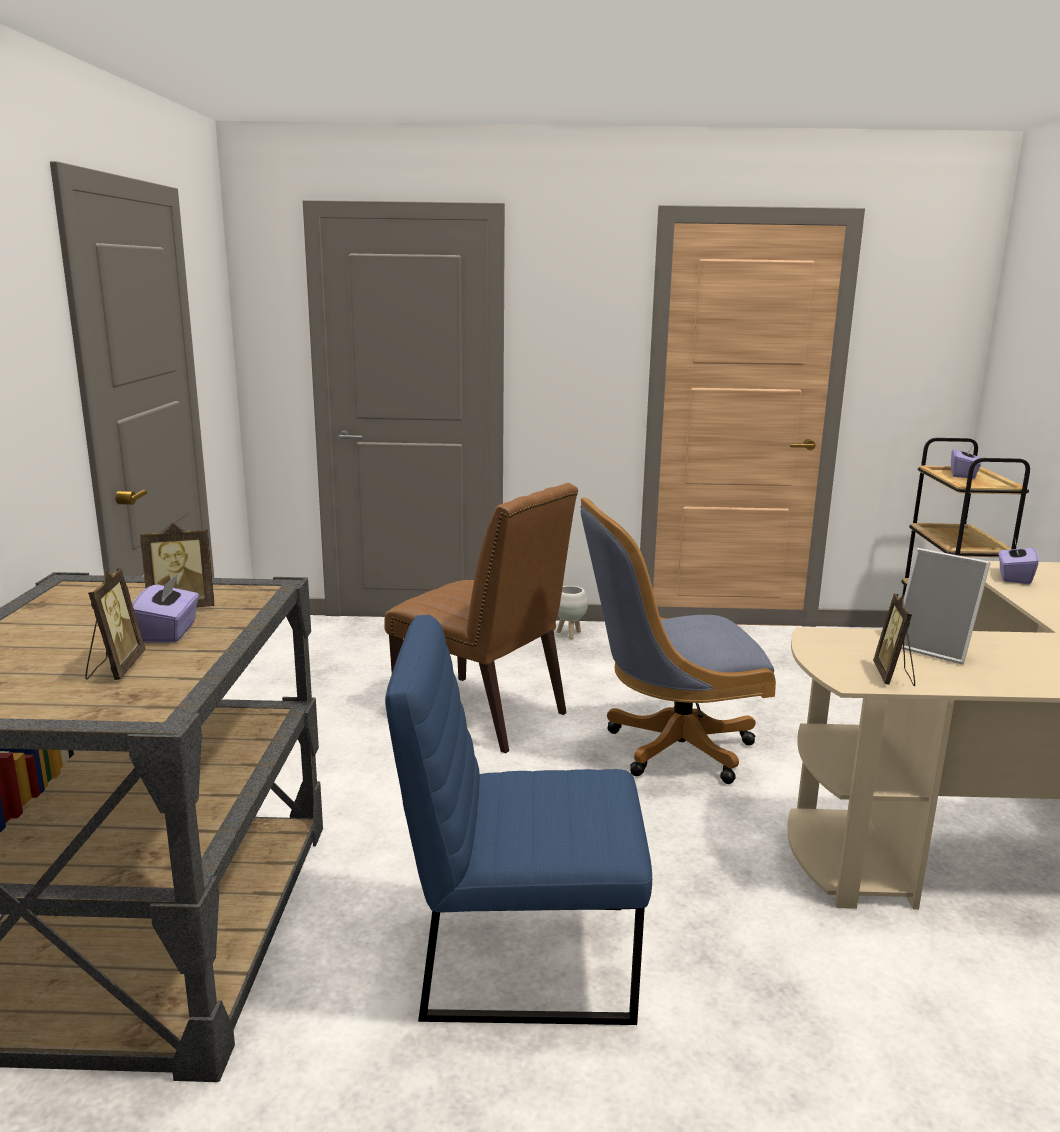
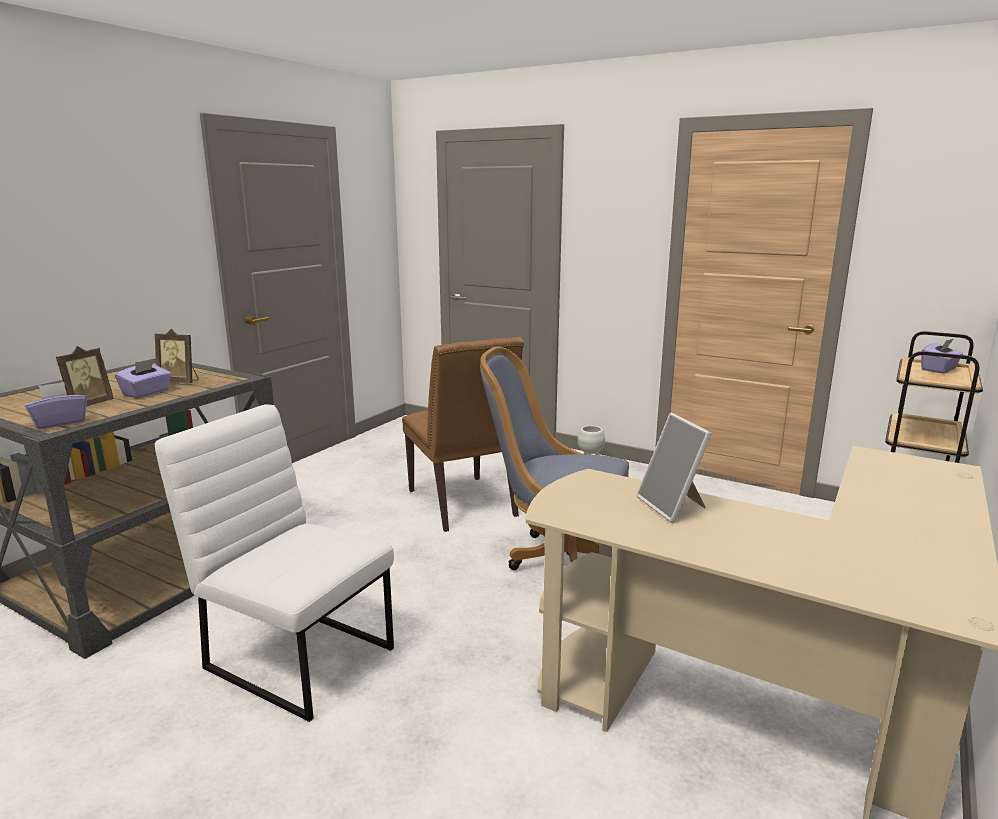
camera: 30 degrees right, 0 degrees up
blue chair [385,615,652,1025] -> white chair [155,404,394,722]
picture frame [873,593,915,686] -> none
purple tissue box [998,540,1039,584] -> purple tissue box moved to [24,382,87,429]

